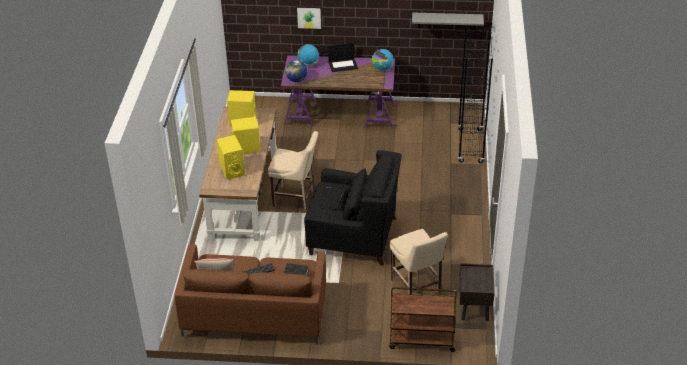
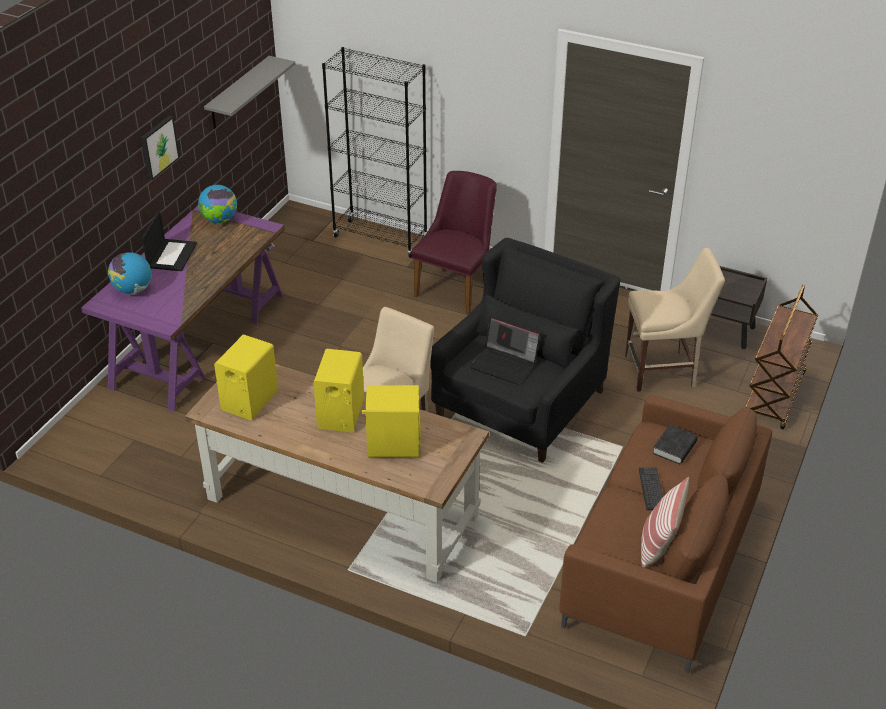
camera: 70 degrees left, 0 degrees up
globe [285,60,307,82] -> none
picture [296,5,322,30] -> picture moved to [141,116,179,180]
none -> purple chair [411,171,497,314]

